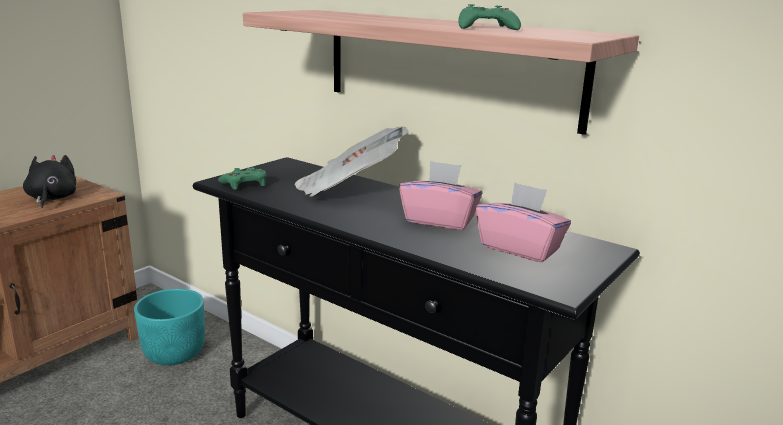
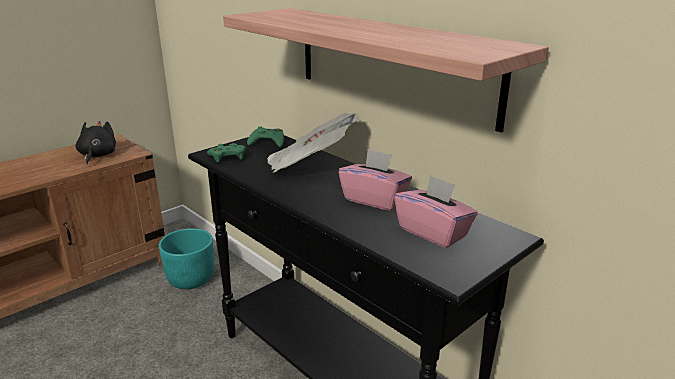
camera: 10 degrees right, 5 degrees up
green game controller [458,4,521,30] -> green game controller moved to [247,126,284,147]

